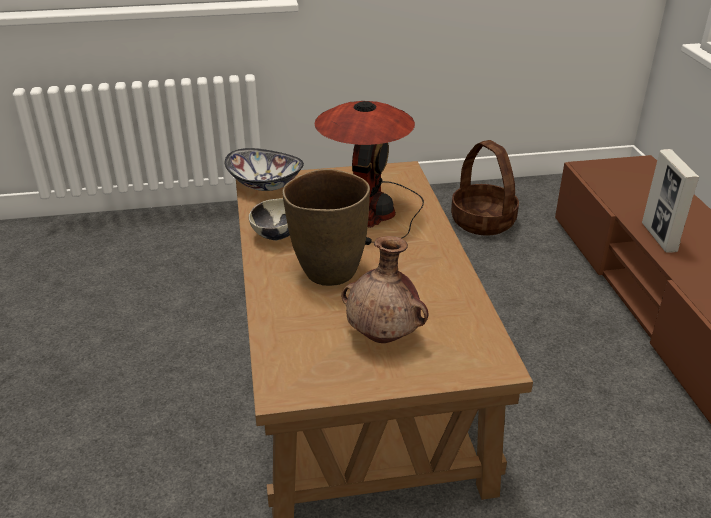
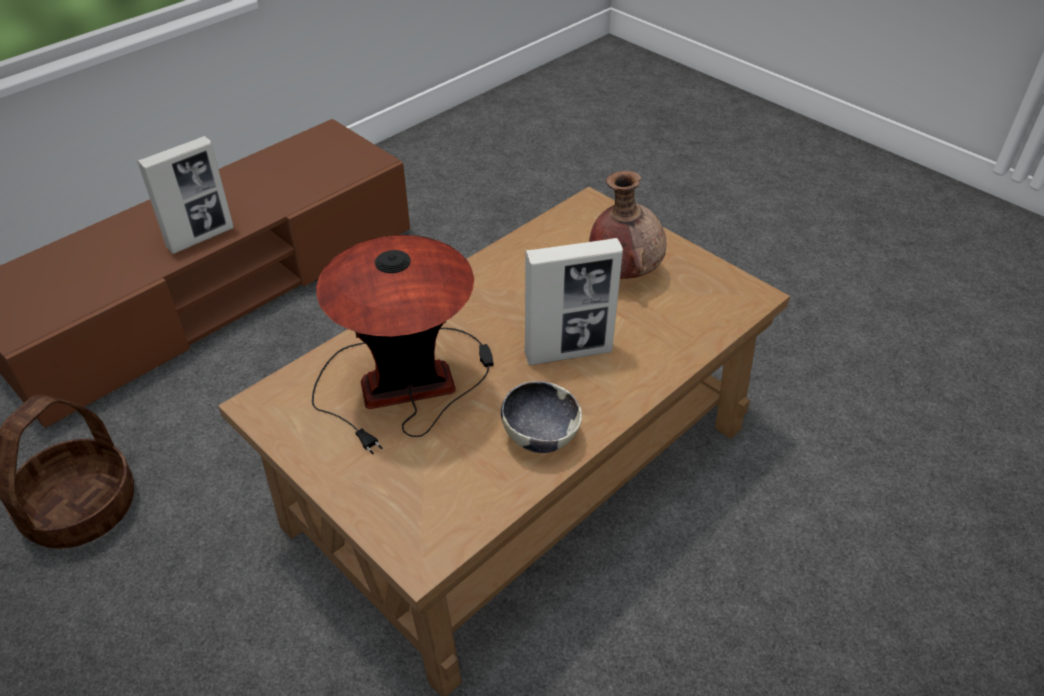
camera: 125 degrees left, 10 degrees up
bowl [225,148,304,191] -> none
brown vase [282,169,370,286] -> picture frame [525,238,623,365]

